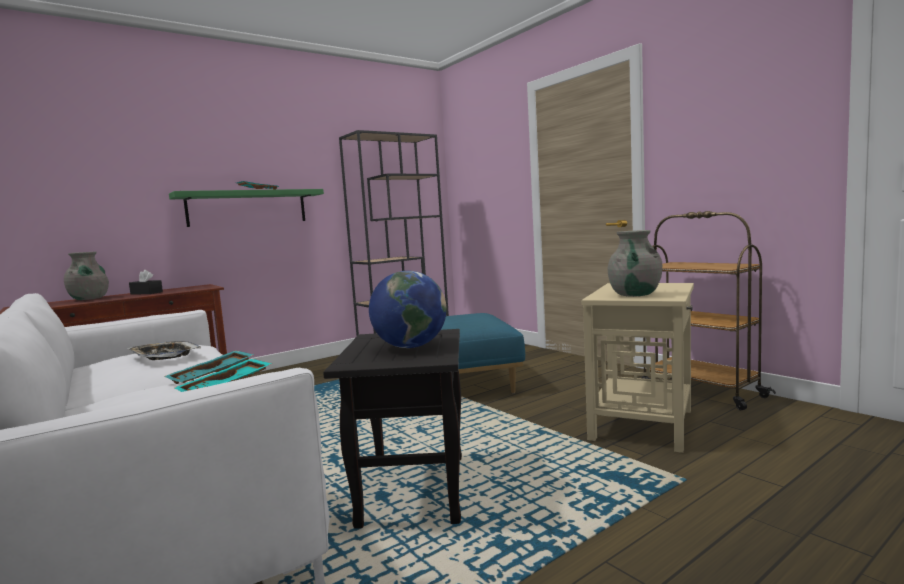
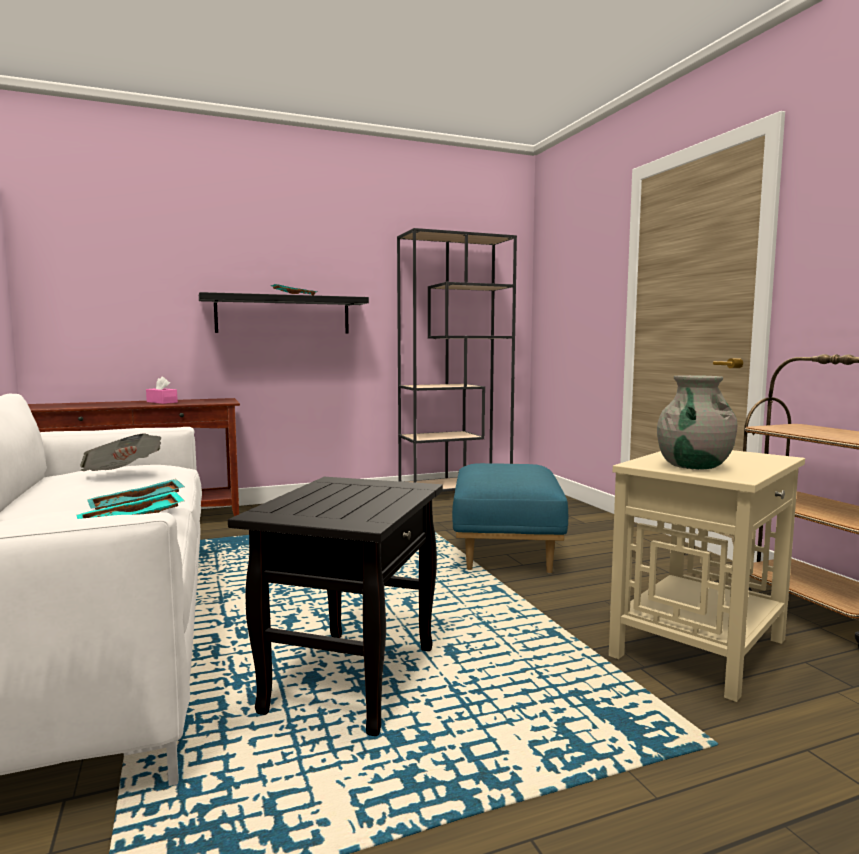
camera: 15 degrees right, 0 degrees up
grey vase [64,252,109,300] -> none
tray [127,341,201,360] -> newspaper [80,434,161,471]
black tissue box [129,270,163,295] -> pink tissue box [146,377,178,404]
green shelf [169,189,324,227] -> black shelf [199,292,369,334]
globe [369,271,447,348] -> none

